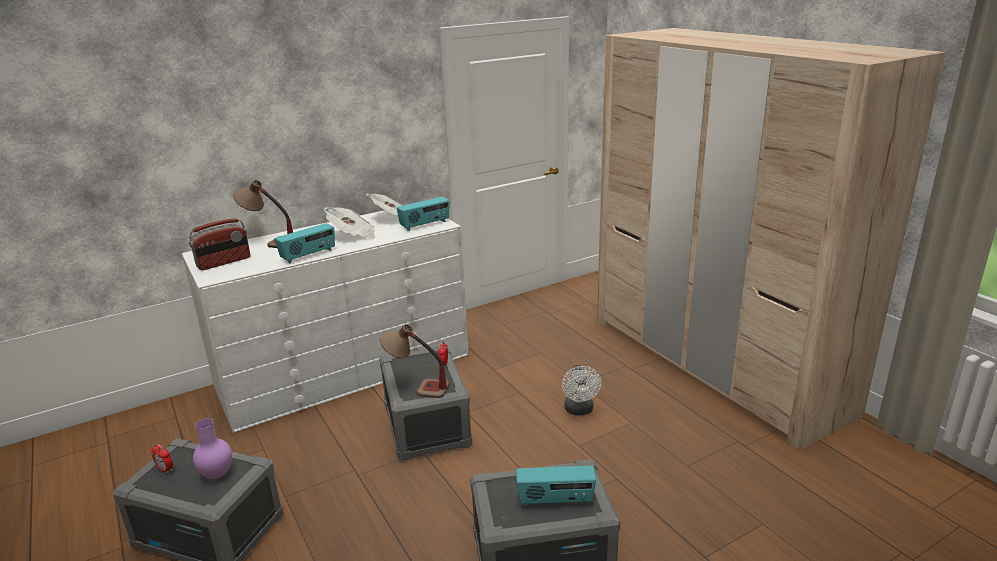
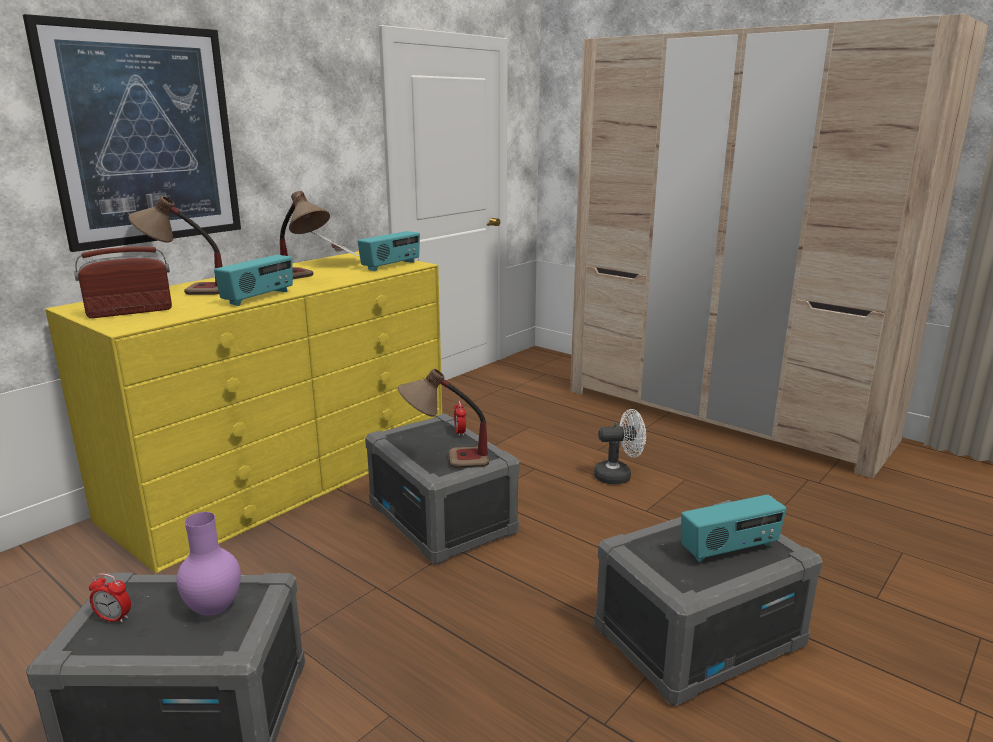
camera: 20 degrees left, 5 degrees down
white dresser [182,210,469,433] -> yellow dresser [45,251,442,573]
radio [189,218,250,271] -> radio turned 150 degrees counterclockwise [74,247,172,318]
newspaper [324,207,375,239] -> table lamp [280,191,330,279]
white fan [562,365,602,415] -> white fan turned 75 degrees counterclockwise [594,409,646,484]
none -> picture [23,14,241,252]

